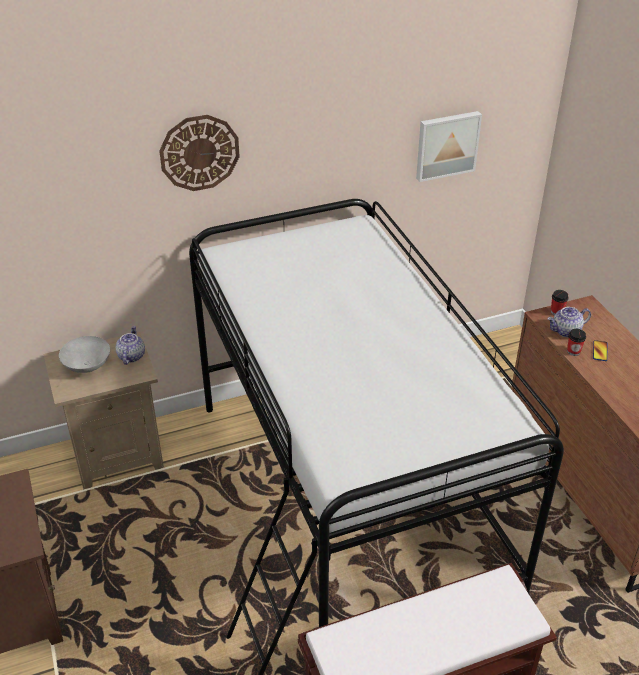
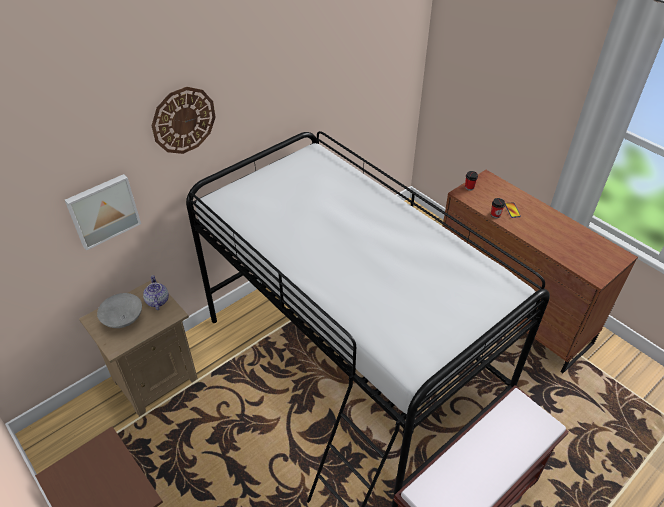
camera: 20 degrees left, 5 degrees up
picture [416,111,482,182] -> picture moved to [65,174,141,250]
teapot [547,307,591,337] -> none

